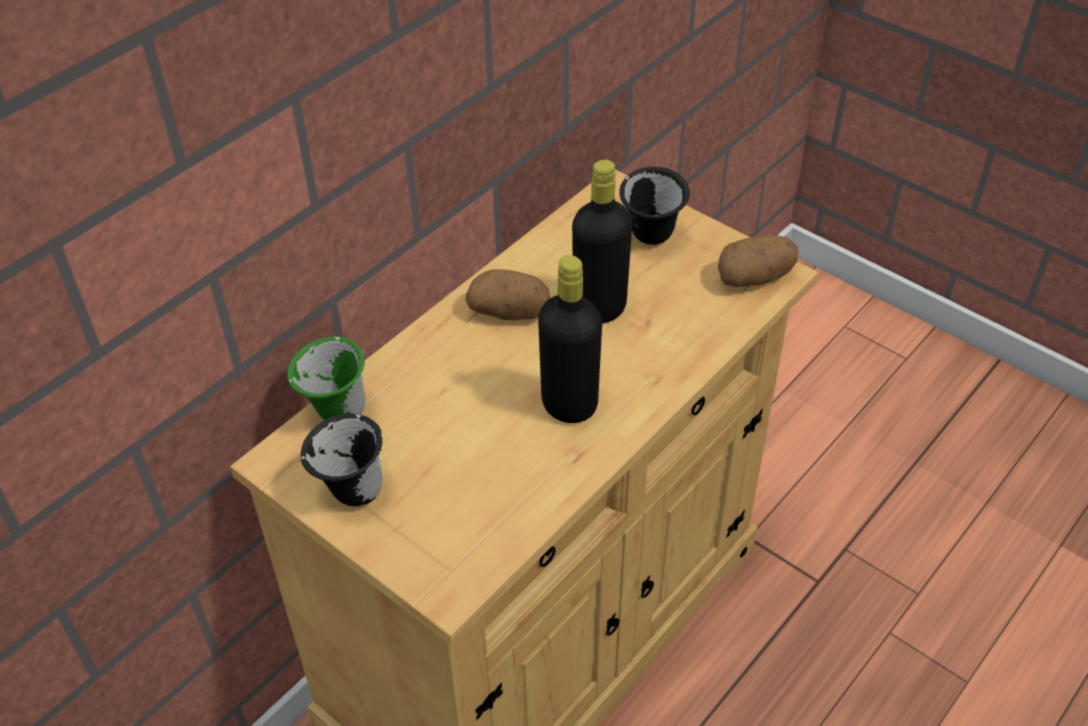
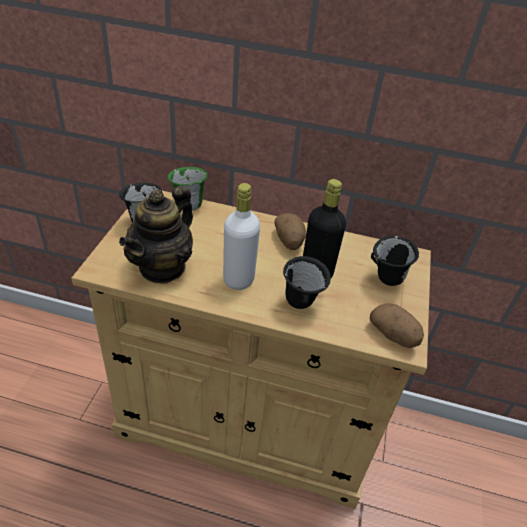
camera: 60 degrees right, 5 degrees down
black bottle [538,255,602,423] -> white bottle [223,183,260,290]
none -> teapot [119,186,193,284]
none -> black mug [283,256,331,309]

